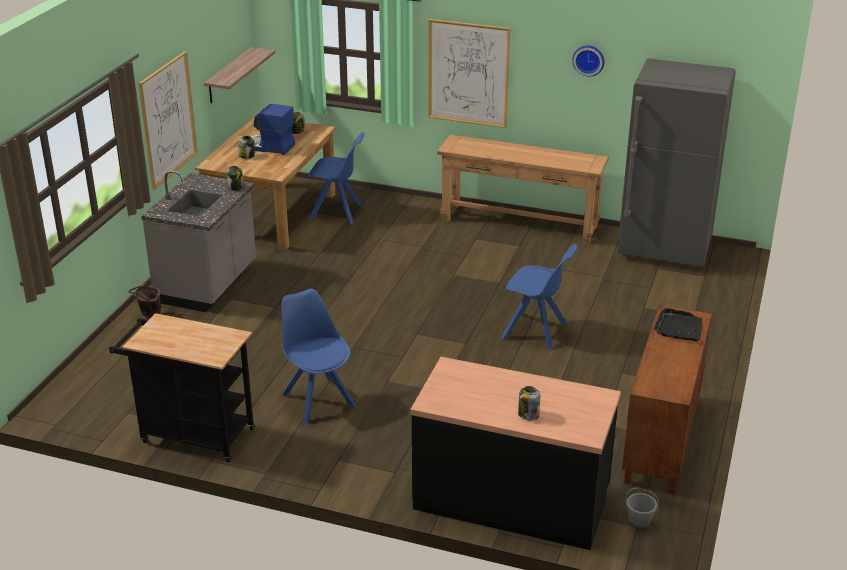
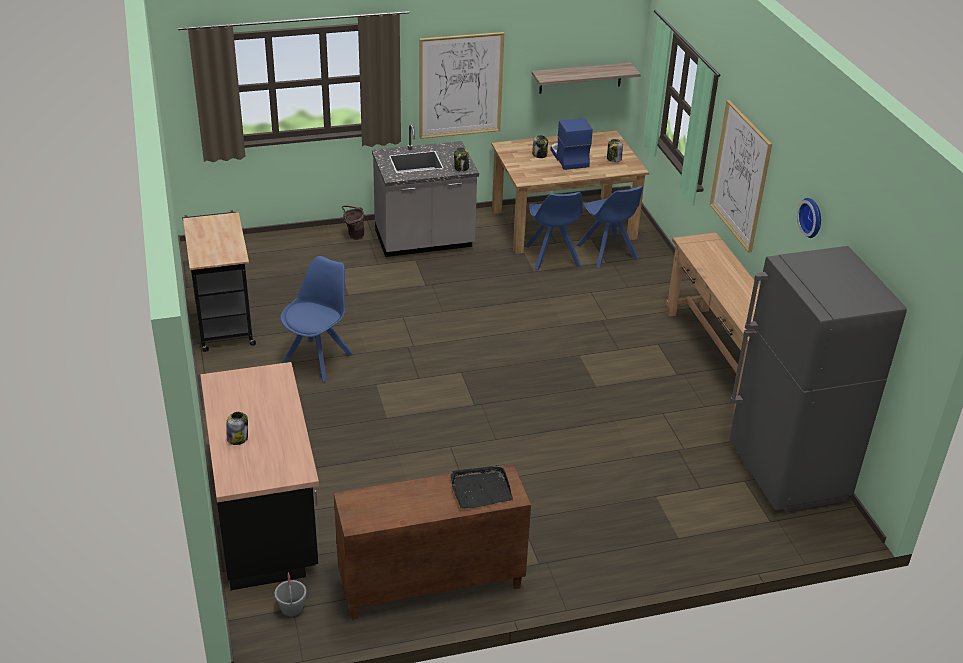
camera: 55 degrees right, 5 degrees up
blue chair [501,244,578,349] -> blue chair moved to [525,192,583,271]

